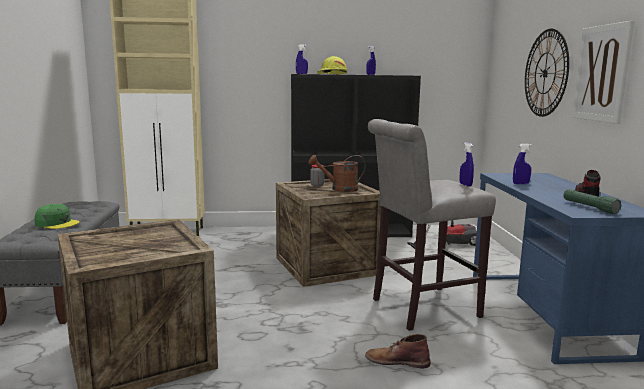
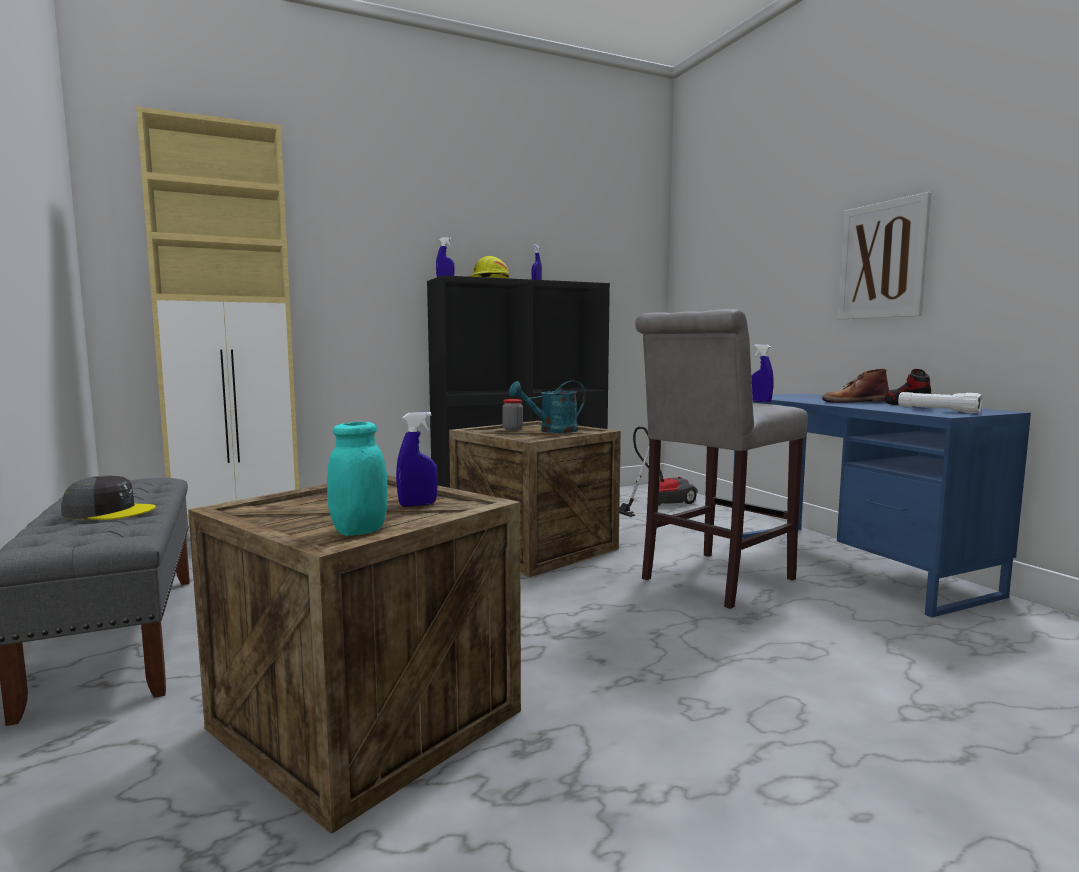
camera: 20 degrees left, 5 degrees down
green cap [35,204,80,229] -> grey cap [61,475,156,520]
brown watering can [309,155,365,192] -> turquoise watering can [509,381,586,433]
brown boot [365,334,430,369] -> brown boot moved to [822,369,889,403]
blue spray bottle [513,144,532,184] -> blue spray bottle moved to [396,412,438,507]
wall clock [525,28,569,117] -> none
green flashlight [563,189,622,214] -> white flashlight [898,392,983,413]
none -> turquoise jar [327,422,387,536]

